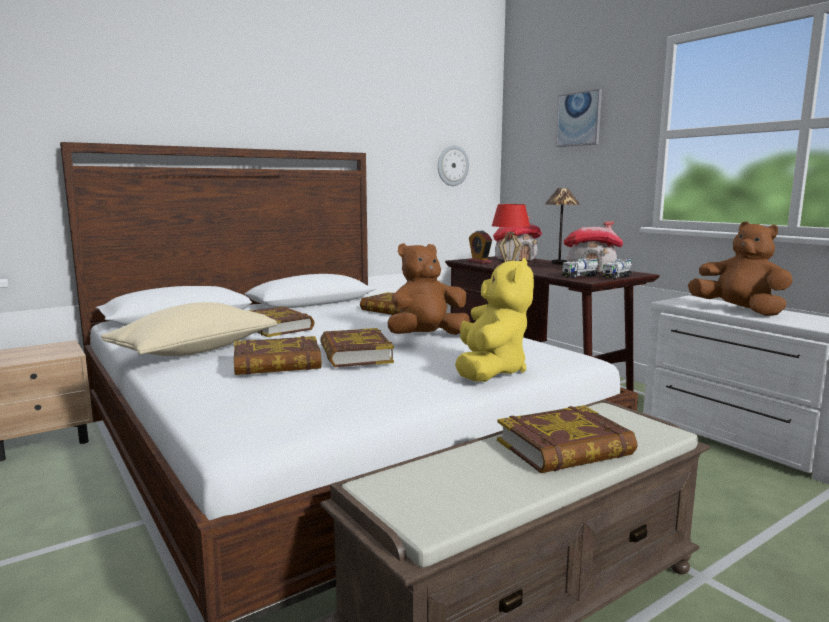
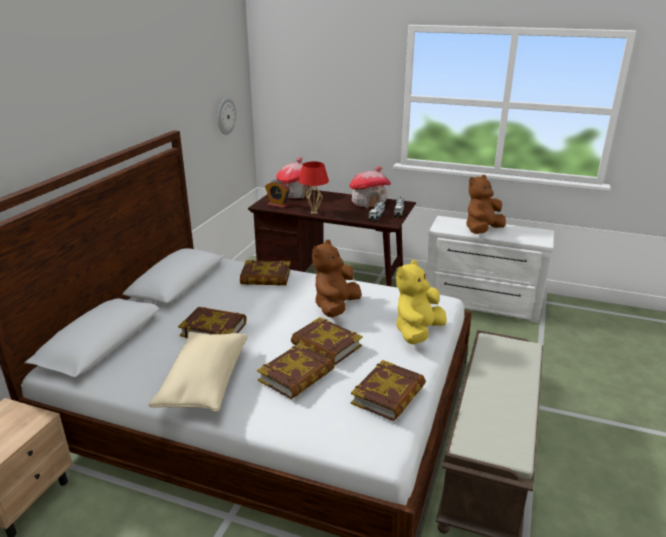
camera: 35 degrees left, 15 degrees up
yellow plush toy [455,258,534,382] -> yellow plush toy turned 120 degrees counterclockwise [396,260,447,345]
book [497,405,638,473] -> book moved to [351,360,426,421]
table lamp [545,188,580,265] -> none
picture [556,89,602,147] -> none
brown plush toy [688,221,793,316] -> brown plush toy turned 60 degrees counterclockwise [466,175,506,234]

